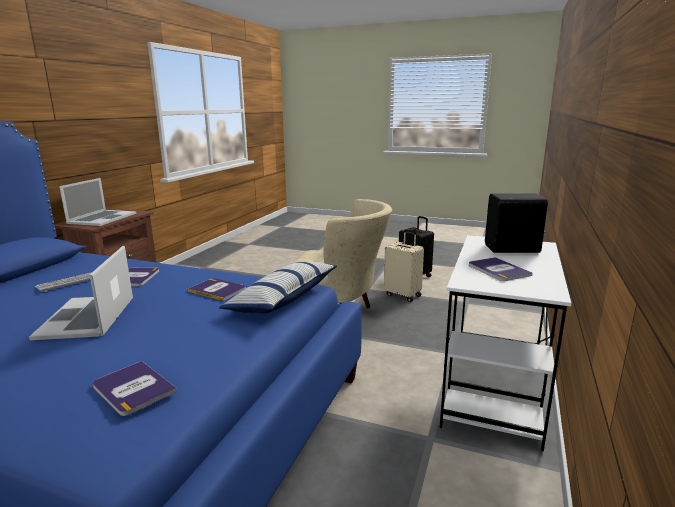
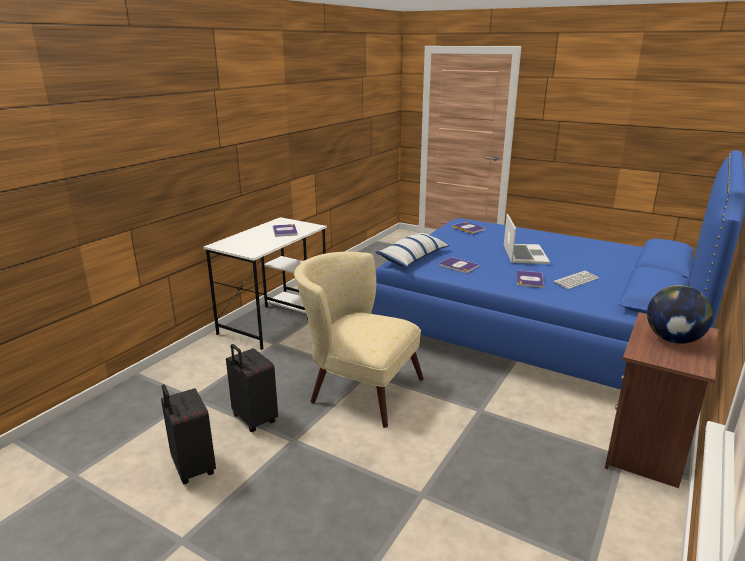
camera: 170 degrees left, 5 degrees up
laptop [59,178,136,226] -> globe [647,285,713,344]
beige suitcase [384,229,424,302] -> black suitcase [226,344,278,432]
black speaker [485,193,548,253] -> none

